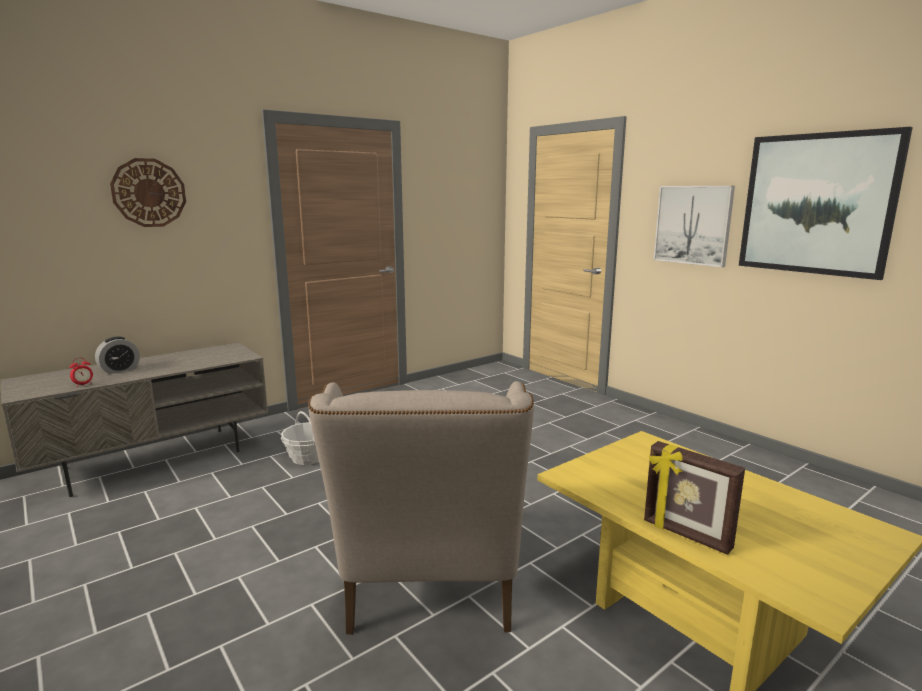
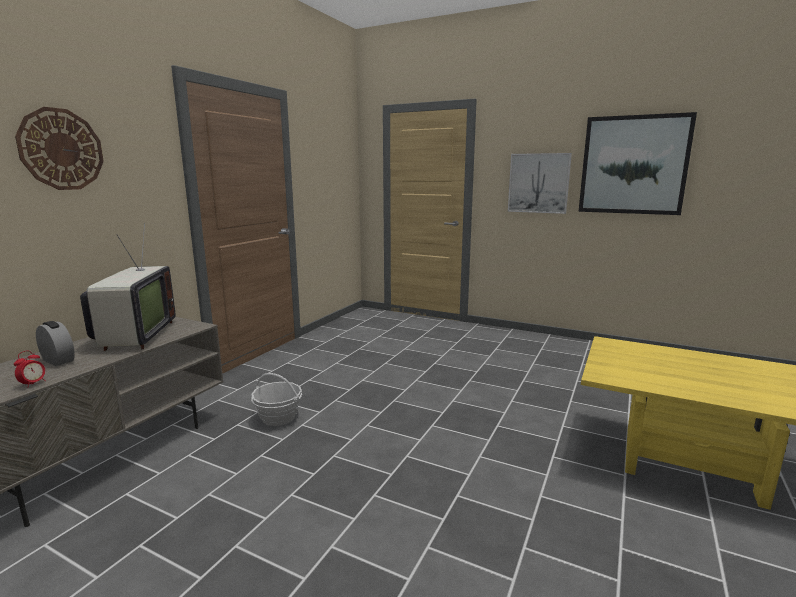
camera: 25 degrees left, 0 degrees up
alarm clock [95,337,140,374] -> alarm clock turned 75 degrees counterclockwise [36,321,75,366]
beige armchair [308,381,534,634] -> none
picture frame [644,441,745,555] -> none
none -> television [80,223,176,351]

